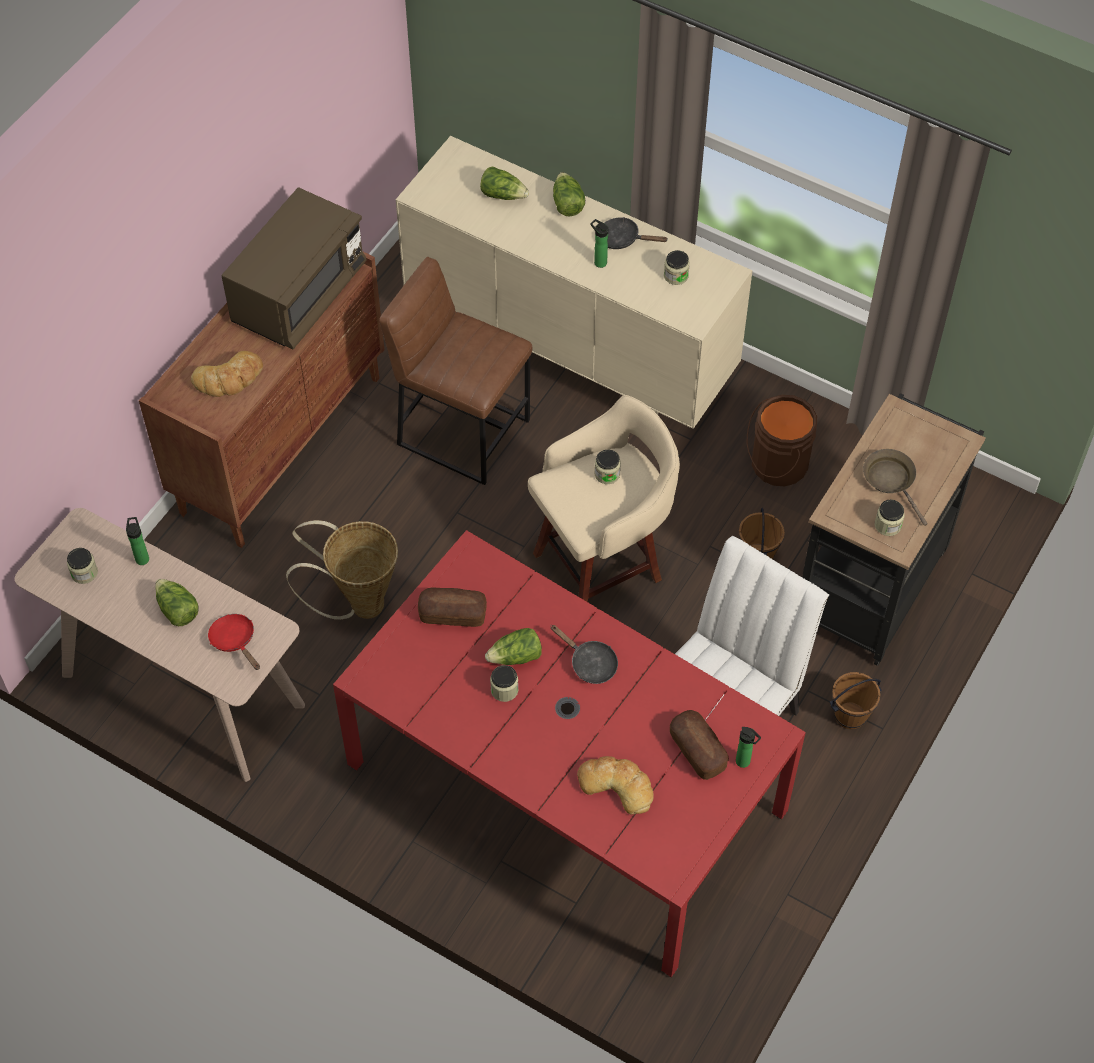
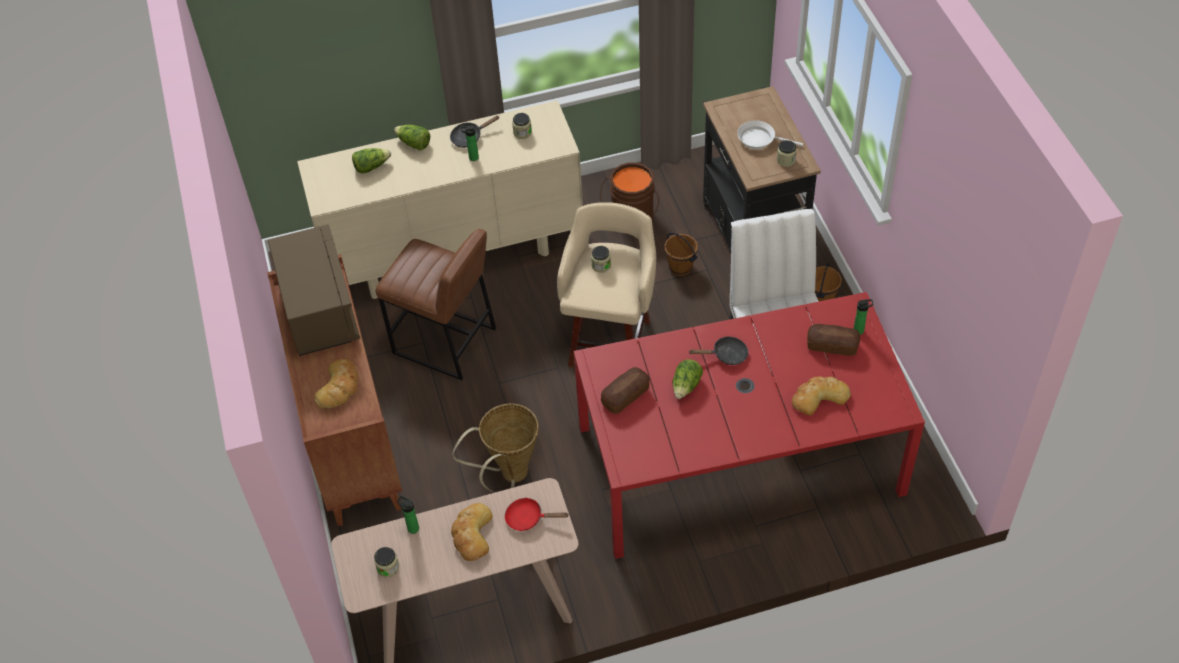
camera: 45 degrees left, 5 degrees down
lettuce [155,579,199,626] -> bread [451,503,493,561]
brown chair [379,257,532,485] -> brown chair turned 135 degrees counterclockwise [375,229,496,380]
jar [490,665,518,702] -> none
brown frying pan [863,449,928,526] -> white frying pan [737,120,803,149]

